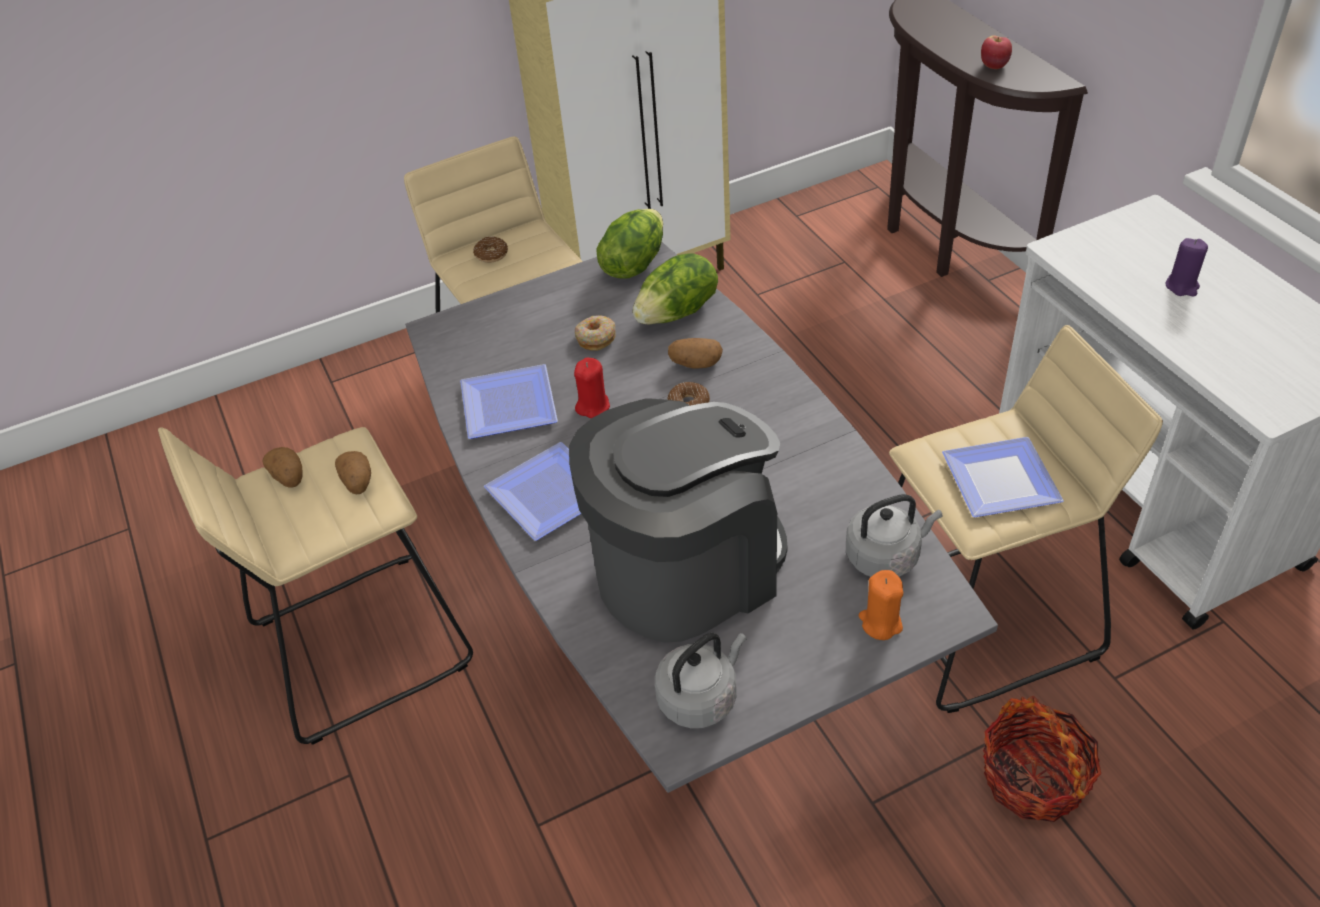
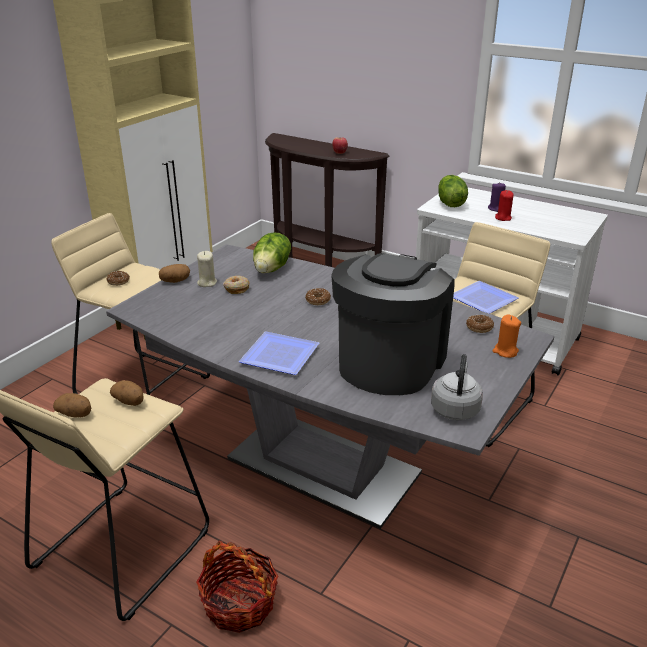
camera: 35 degrees left, 15 degrees down
plate [460,364,558,439] -> none
red candle [574,357,610,418] -> red candle moved to [495,190,514,221]
lettuce [596,209,663,278] -> lettuce moved to [438,175,468,207]
potato [668,338,723,369] -> potato moved to [159,264,190,283]
grey kettle [846,494,942,577] -> donut [466,315,494,333]
basket [983,696,1101,822] -> basket moved to [196,541,278,633]
none -> beige candle [197,251,217,287]

